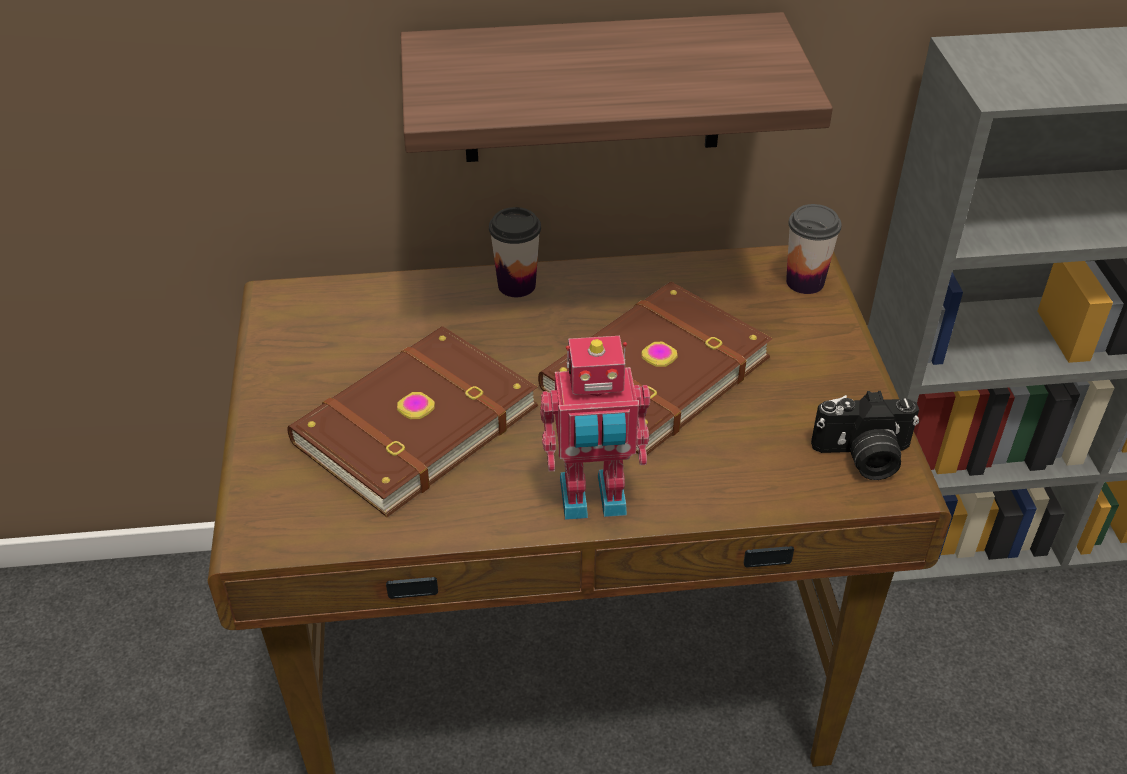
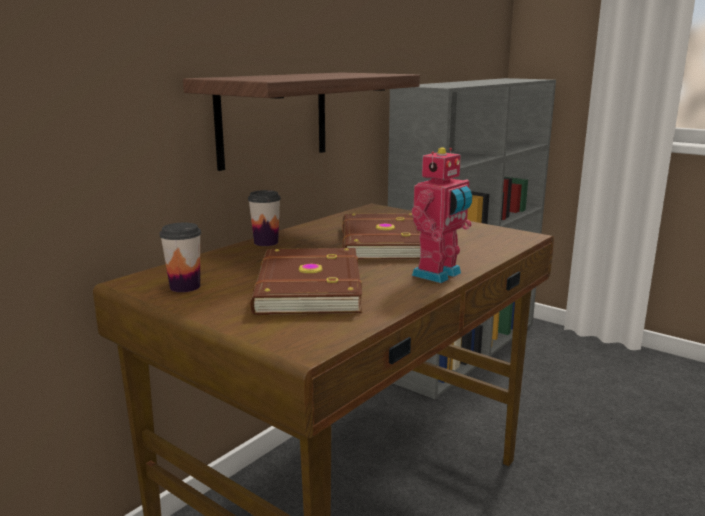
camera: 45 degrees left, 25 degrees down
cup [786,204,842,294] -> cup moved to [160,223,201,292]
camera [811,391,919,480] -> none

